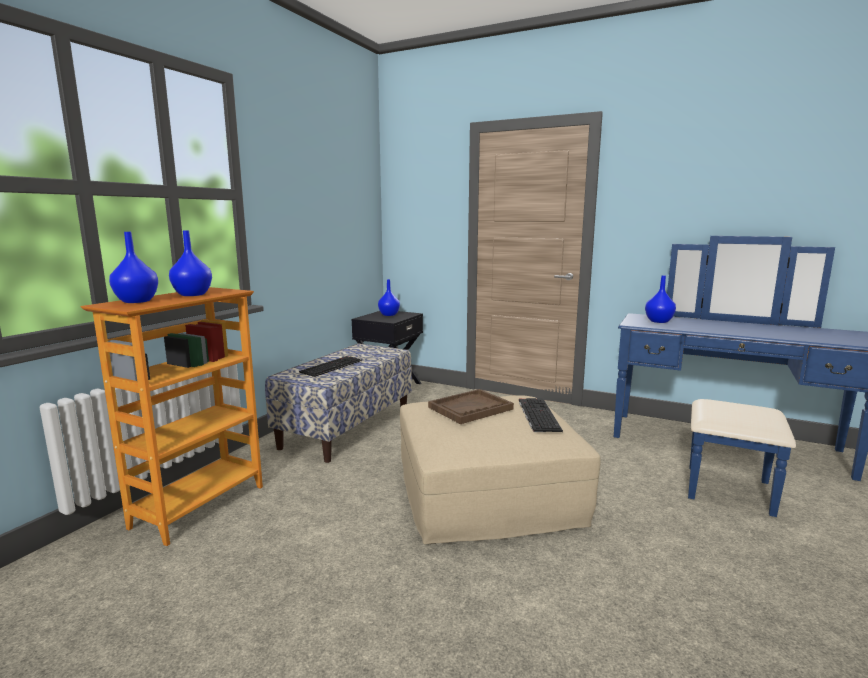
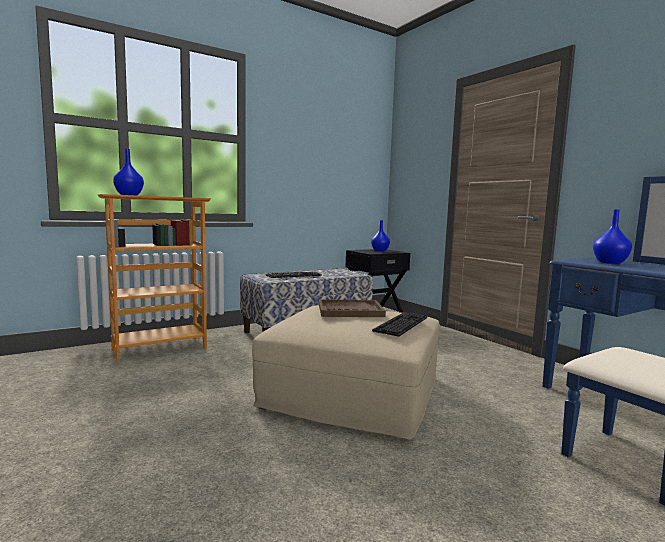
camera: 30 degrees right, 5 degrees down
blue vase [169,230,212,296] -> none

